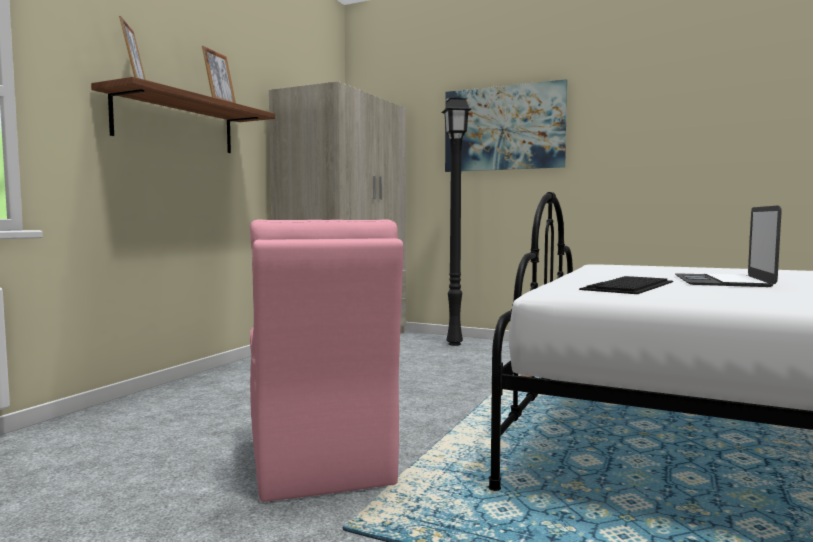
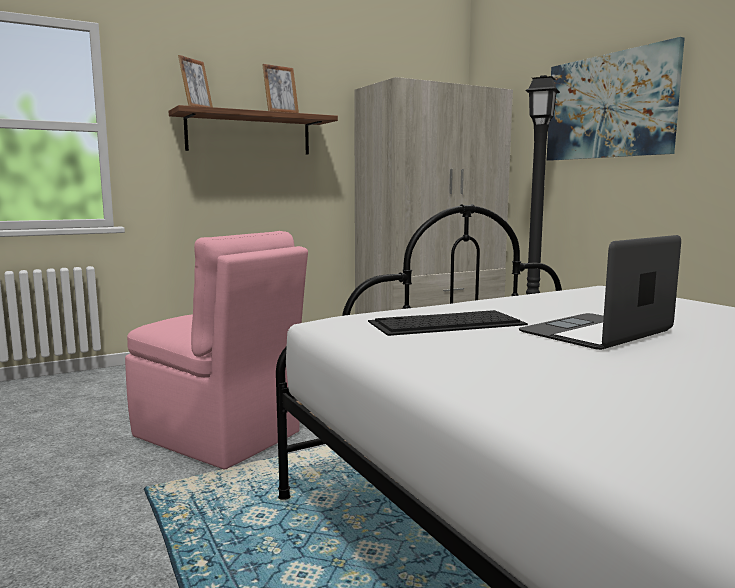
camera: 35 degrees right, 5 degrees up
pink chair [250,219,403,502] -> pink chair turned 75 degrees counterclockwise [125,231,308,469]

